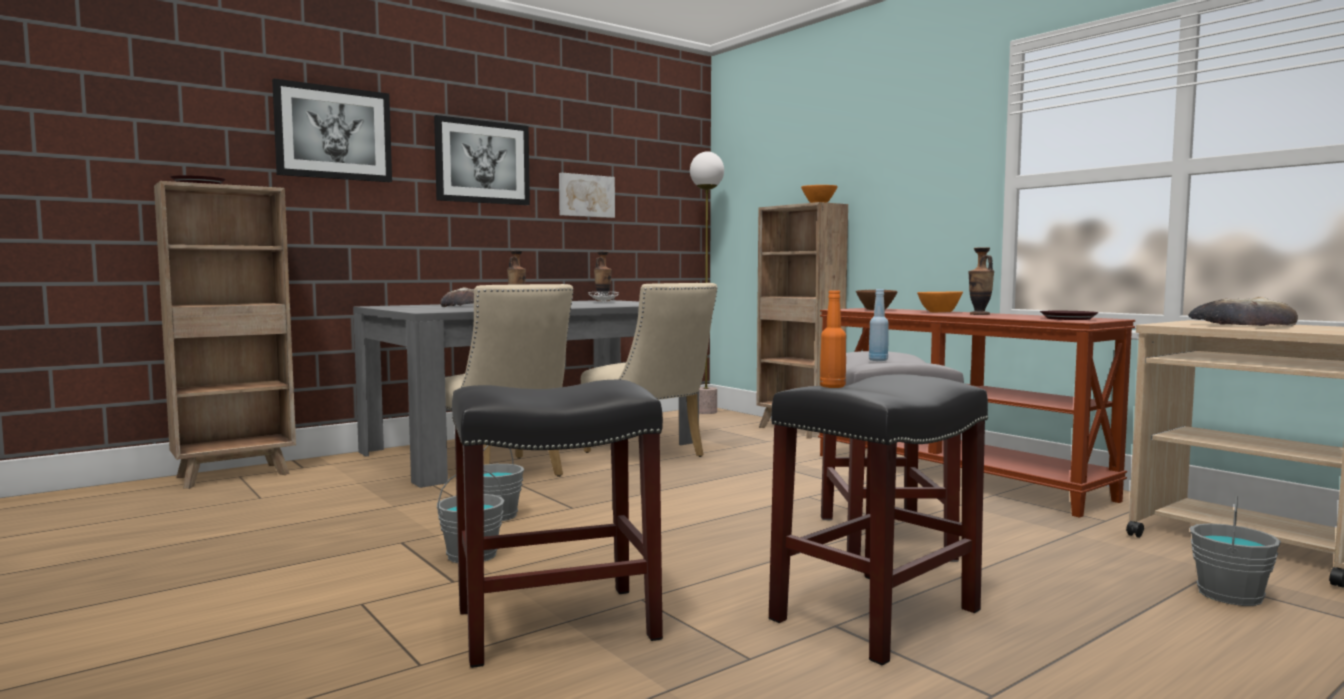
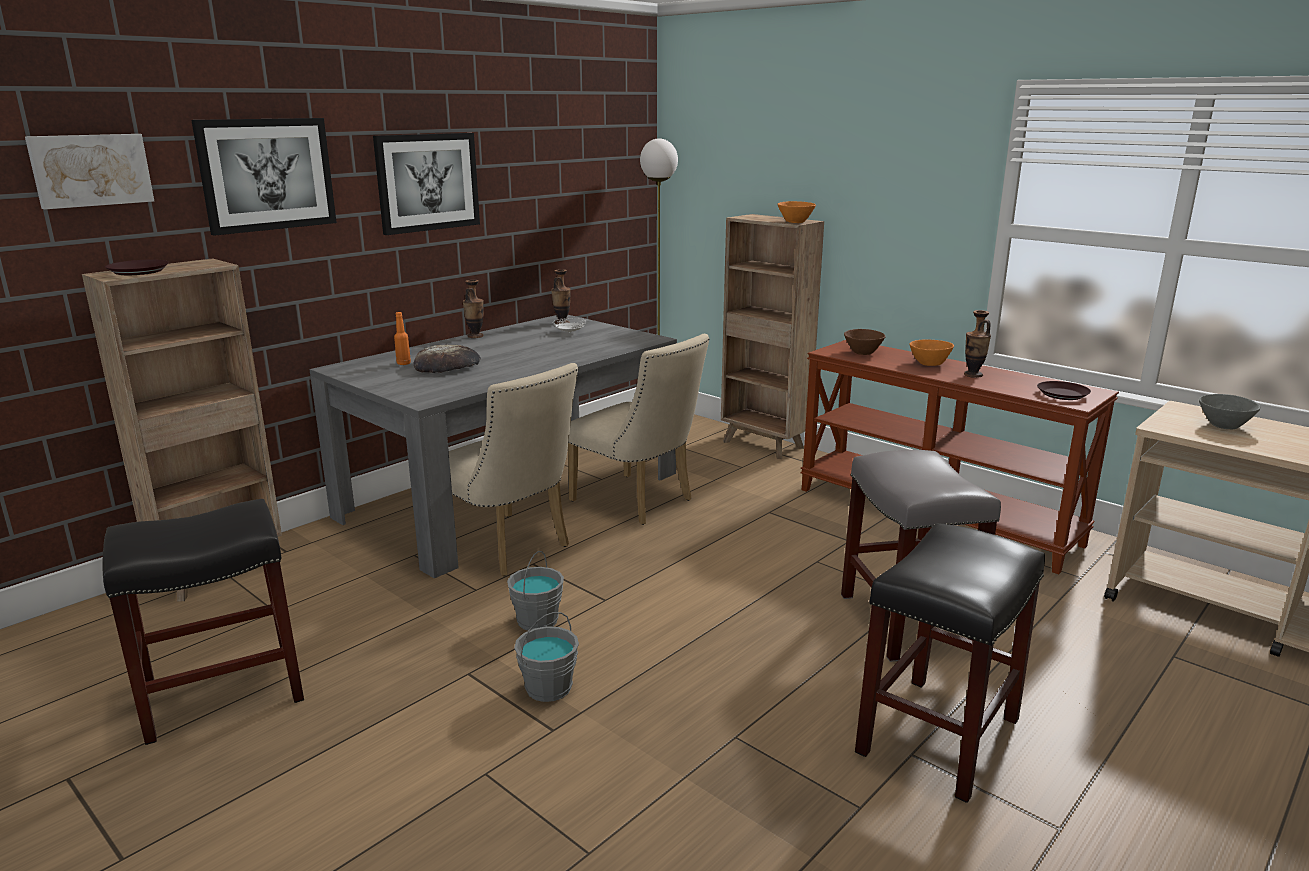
camera: 10 degrees left, 15 degrees up
black stool [452,380,663,668] -> black stool moved to [102,499,304,745]
picture [559,173,615,218] -> picture moved to [25,134,154,209]
orange bottle [820,290,846,388] -> orange bottle moved to [394,312,411,365]
blue bottle [869,289,889,361] -> none
bread [1188,297,1298,326] -> grey bowl [1199,394,1261,429]
grey bucket [1190,496,1281,606] -> none

